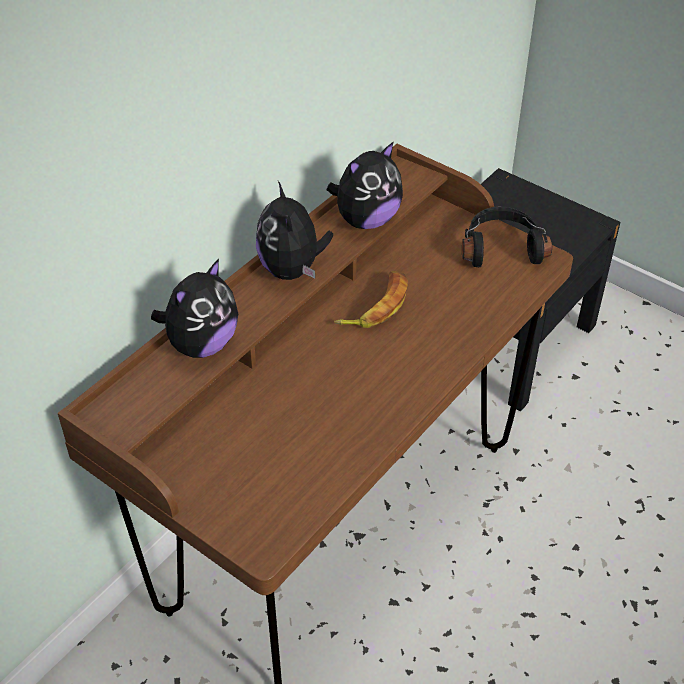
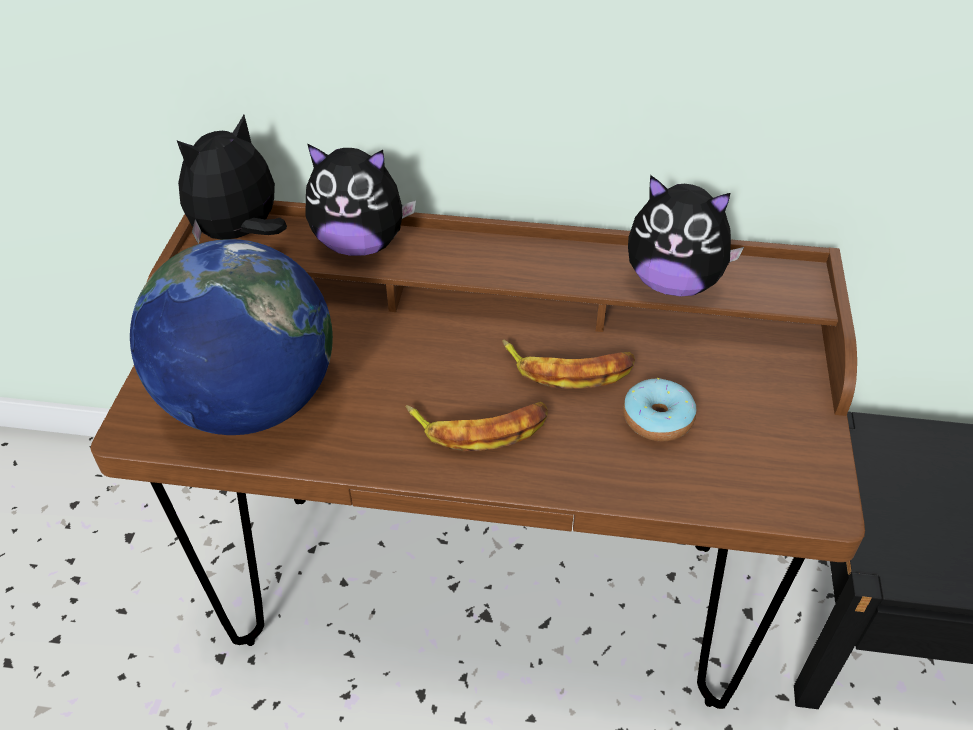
camera: 60 degrees right, 0 degrees up
plush toy [256,181,333,280] -> plush toy moved to [177,115,287,244]
black headphones [462,207,552,267] -> none
none -> globe [130,239,333,435]
none -> banana [405,402,548,451]
none -> donut [623,378,696,441]

